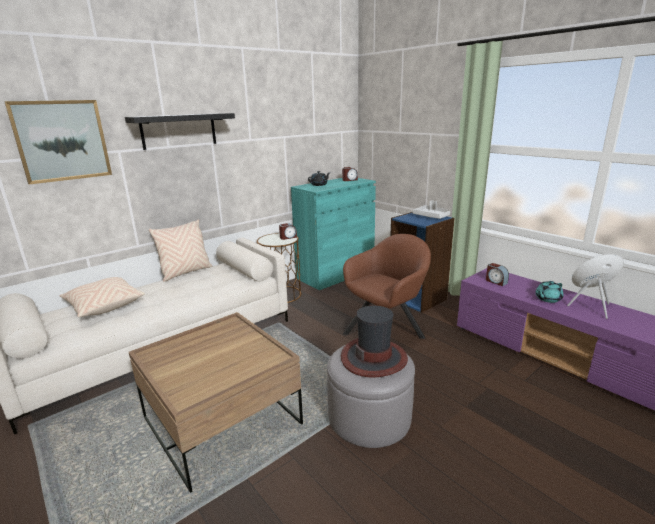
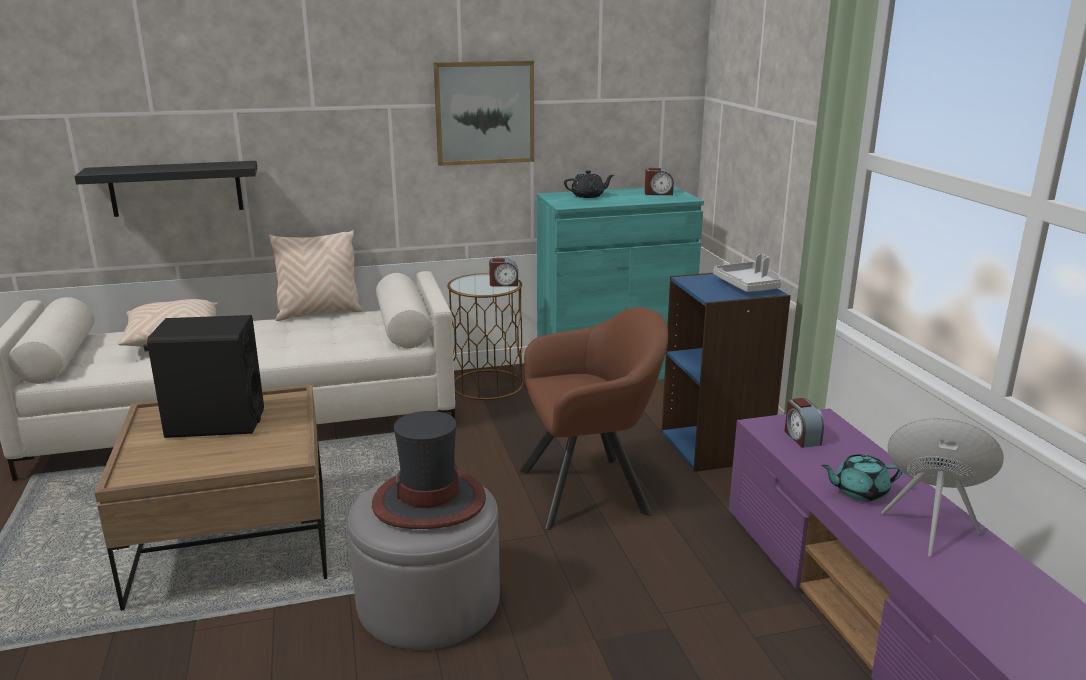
camera: 25 degrees right, 0 degrees up
picture [4,100,112,185] -> picture moved to [433,61,534,166]
black shelf [125,113,235,150] -> black shelf moved to [74,161,257,217]
none -> black speaker [144,315,264,438]

